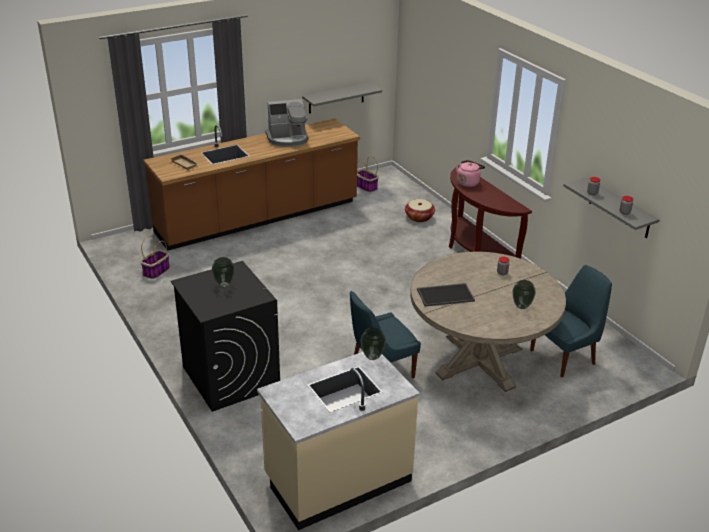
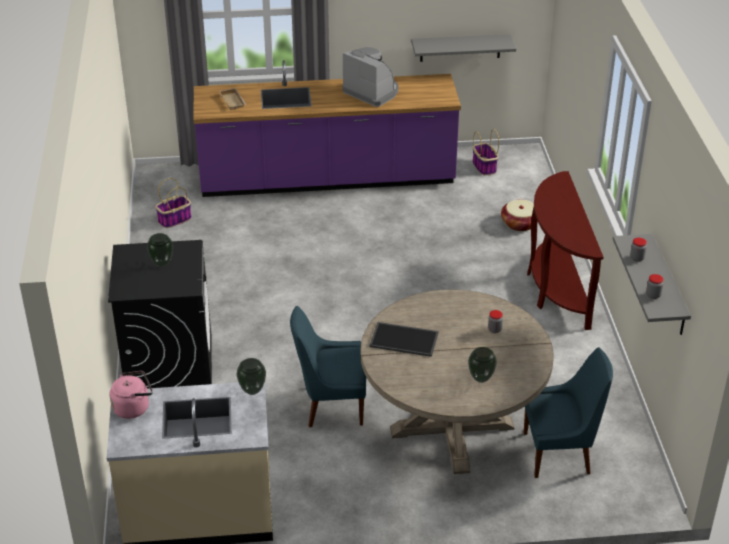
camera: 25 degrees right, 5 degrees up
brown counter [144,118,360,251] -> purple counter [193,60,461,197]
coffee machine [265,99,308,147] -> coffee machine turned 150 degrees counterclockwise [342,47,398,107]
pink kettle [456,160,485,187] -> pink kettle moved to [110,371,153,419]

